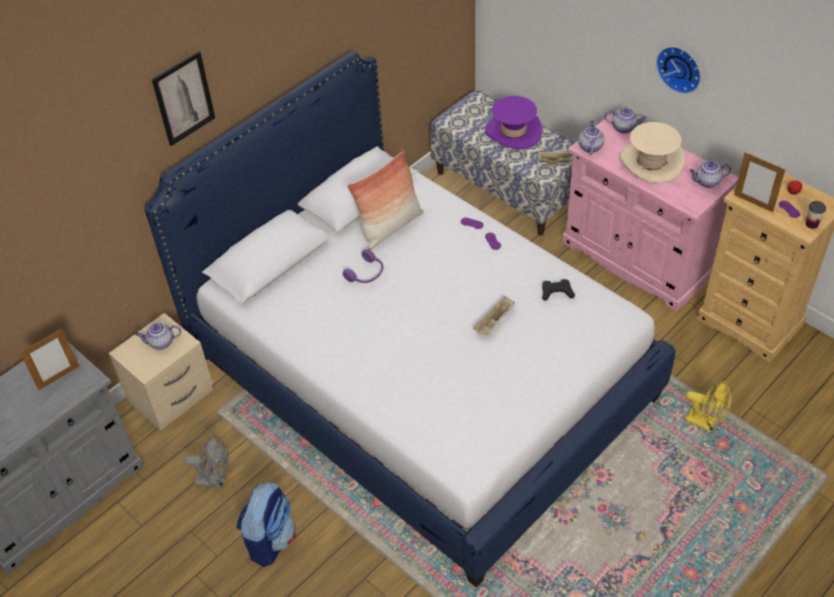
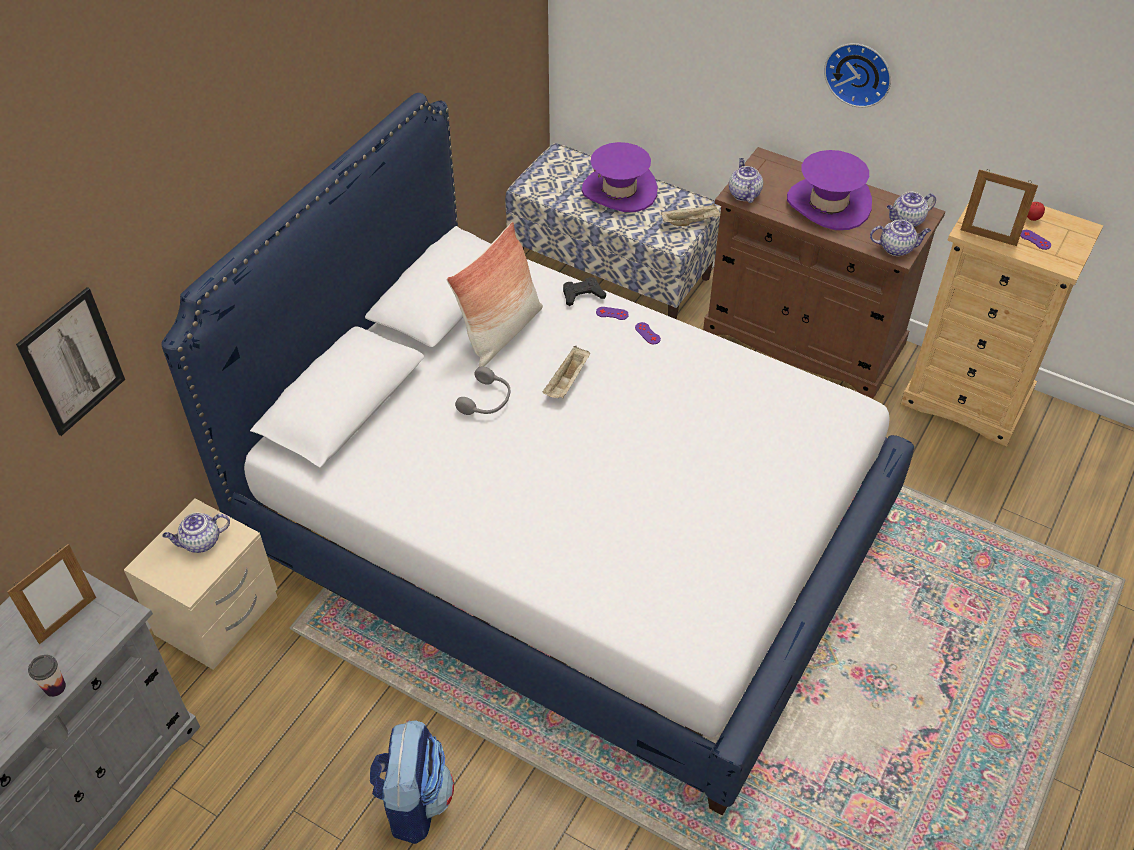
camera: 15 degrees left, 0 degrees up
picture [152,51,215,146] -> picture moved to [16,287,125,436]
grey fan [184,436,229,488] -> none
purple headphones [343,249,384,283] -> grey headphones [455,366,510,415]
beige tray [473,296,515,335] -> beige tray moved to [543,346,590,398]
black game controller [542,279,575,301] -> black game controller moved to [563,277,606,306]
pink cabinet [562,113,738,312] -> brown cabinet [703,147,946,398]
teapot [605,108,647,133] -> teapot moved to [870,219,931,256]
beige hat [620,122,685,184] -> purple hat [787,150,872,230]
yellow fan [685,381,731,432] -> none
cup [806,201,826,229] -> cup moved to [28,655,66,697]

